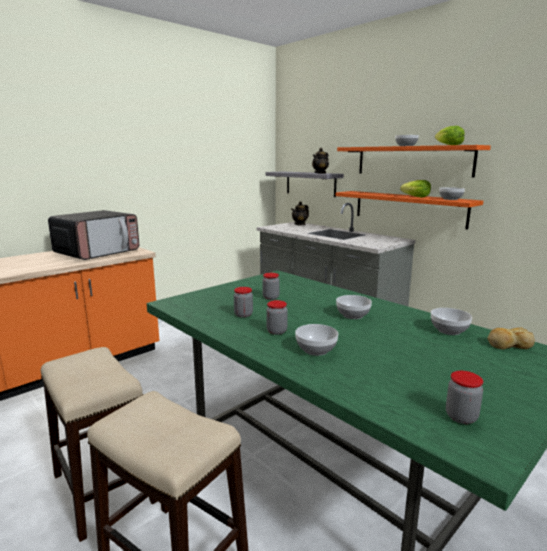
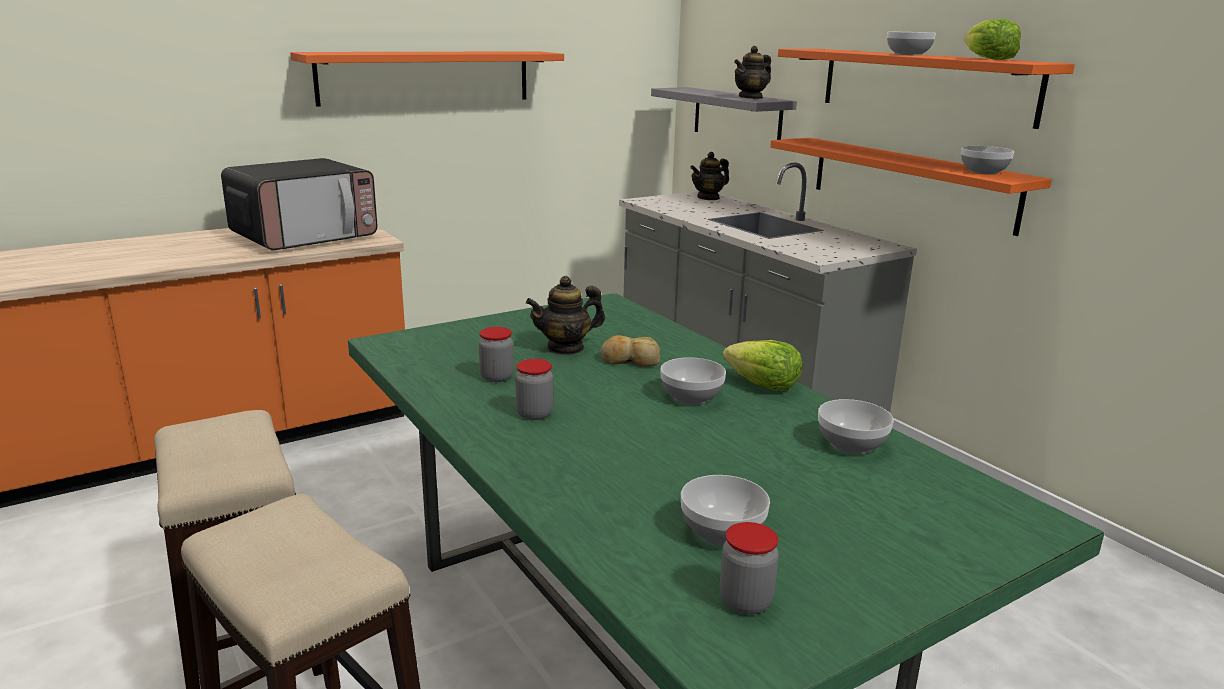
camera: 10 degrees right, 5 degrees up
jar [262,273,280,300] -> teapot [526,276,605,355]
bowl [295,324,338,356] -> bowl moved to [681,475,770,546]
lettuce [400,180,431,197] -> lettuce moved to [723,340,802,391]
bread [487,327,535,349] -> bread moved to [600,335,660,367]
none -> orange shelf [290,51,564,107]

